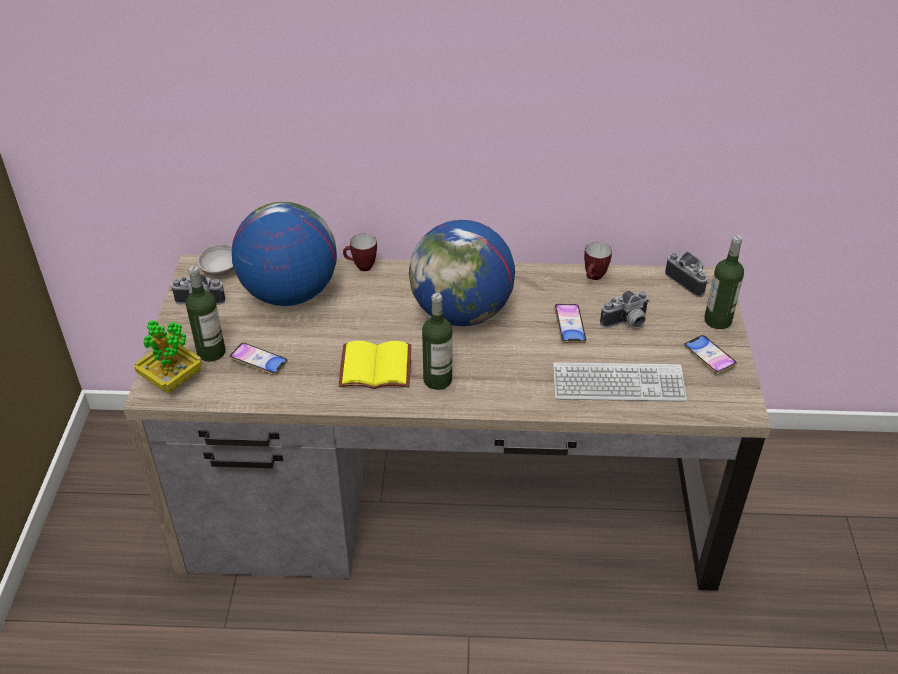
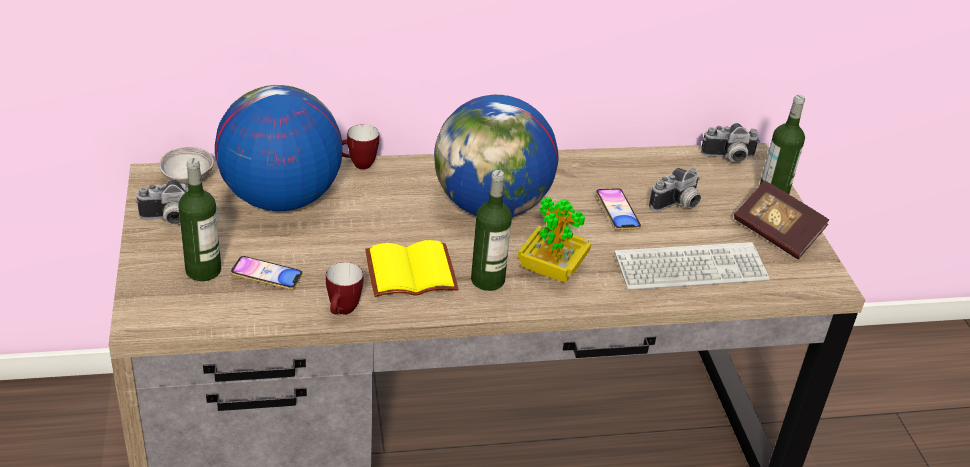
camera: 15 degrees left, 5 degrees down
potted plant [134,320,202,394] -> potted plant moved to [518,197,591,282]
mug [584,242,612,280] -> mug moved to [326,262,363,314]
camera [665,252,709,297] -> camera turned 135 degrees clockwise [701,123,760,162]
phone [684,335,737,374] -> book [734,181,829,259]

